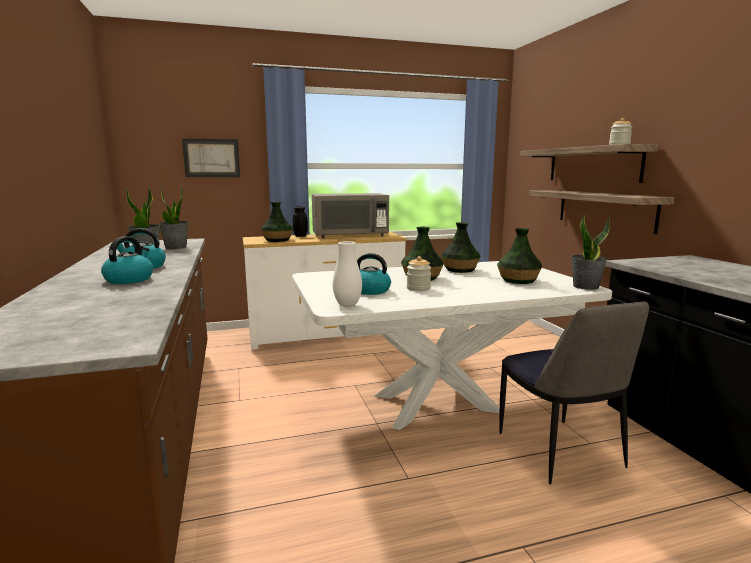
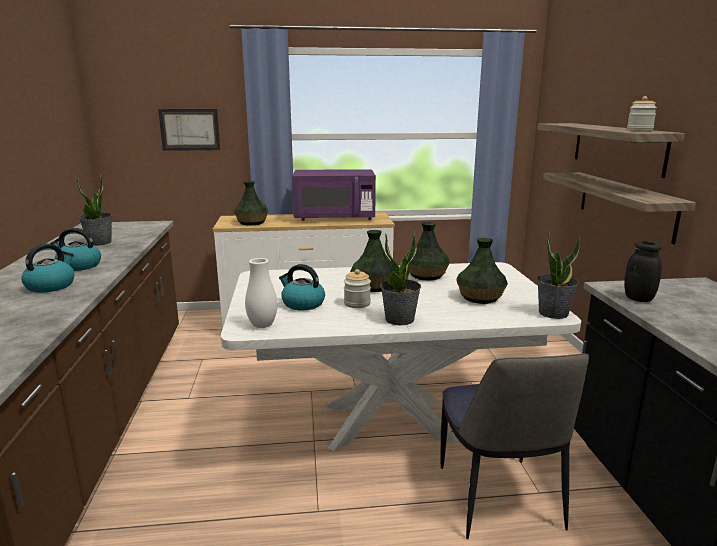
camera: 10 degrees right, 5 degrees up
potted plant [158,185,188,249] -> potted plant moved to [380,232,421,325]
black jar [293,206,308,237] -> black jar moved to [624,241,662,302]
grey microwave [312,193,389,238] -> purple microwave [292,169,376,221]

